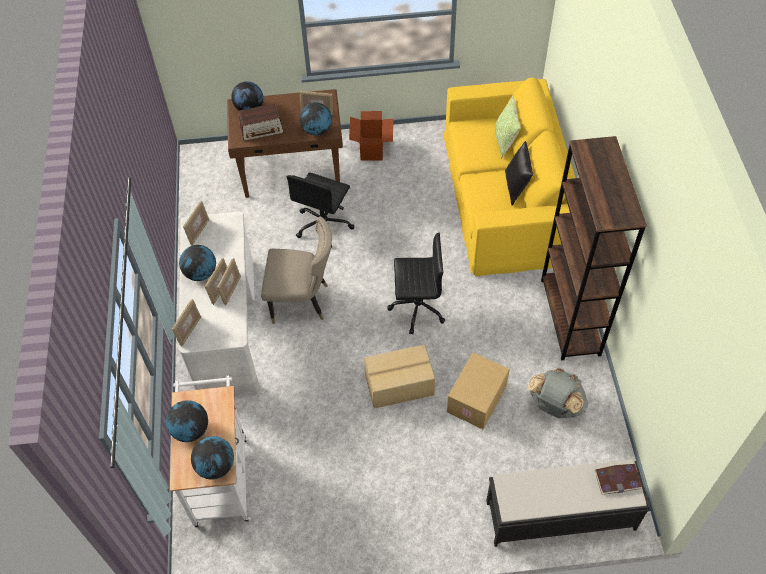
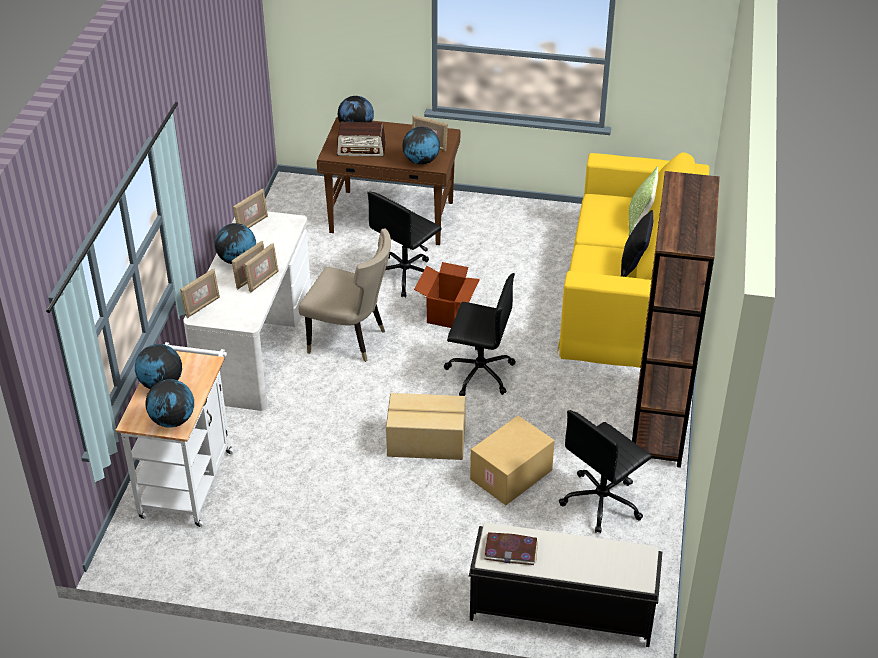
camera: 15 degrees right, 15 degrees down
cardboard box [349,111,393,161] -> cardboard box moved to [414,262,480,328]
grey backpack [528,368,588,418] -> black office chair [559,410,652,534]
book [595,464,642,494] -> book moved to [484,532,538,565]

